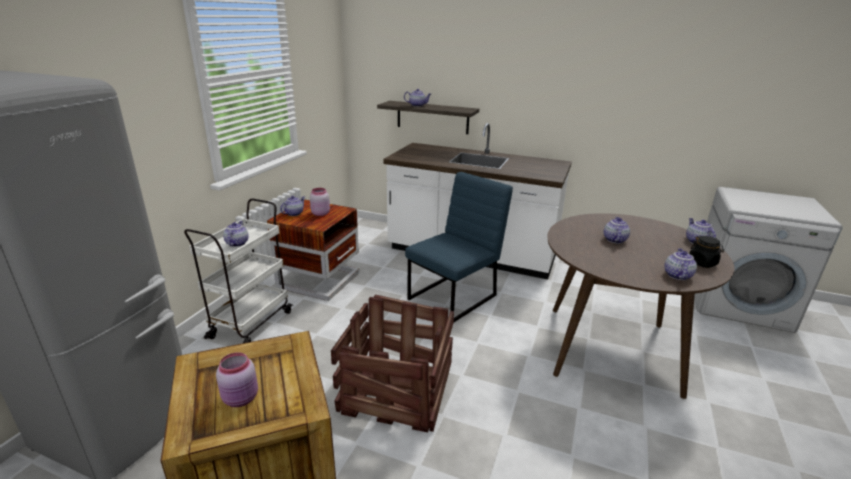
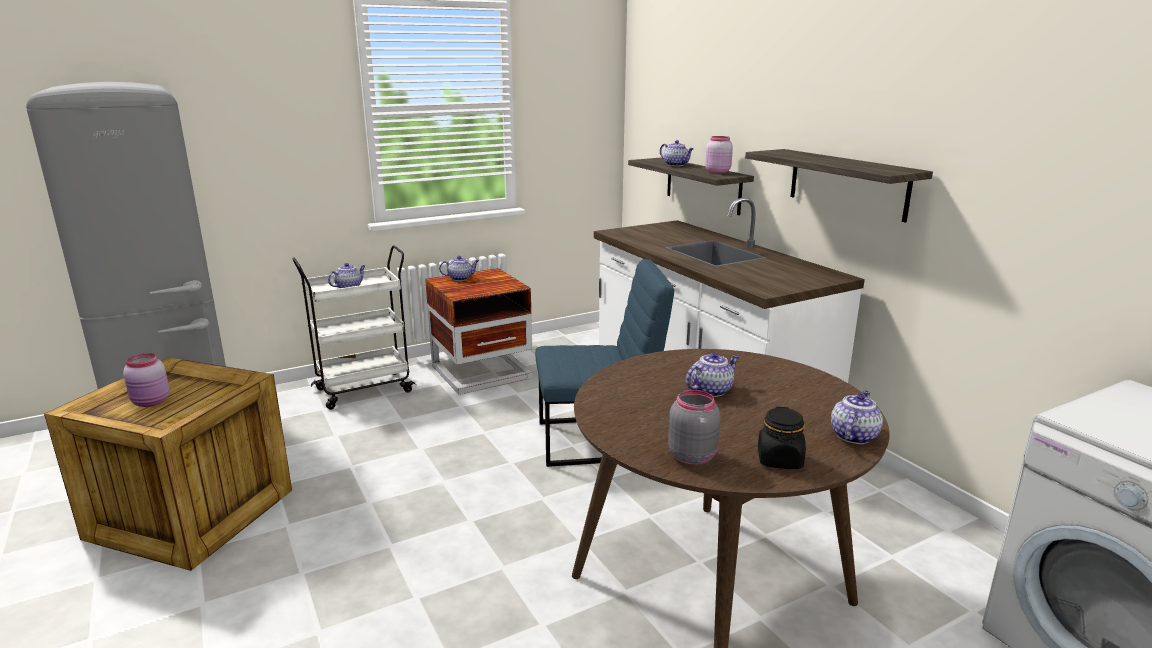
camera: 40 degrees right, 5 degrees down
pink jar [310,188,330,216] -> pink jar moved to [705,136,733,174]
crate [331,294,454,432] -> none
teapot [665,248,697,280] -> grey jar [668,390,720,465]
none -> shelf [745,149,933,223]

